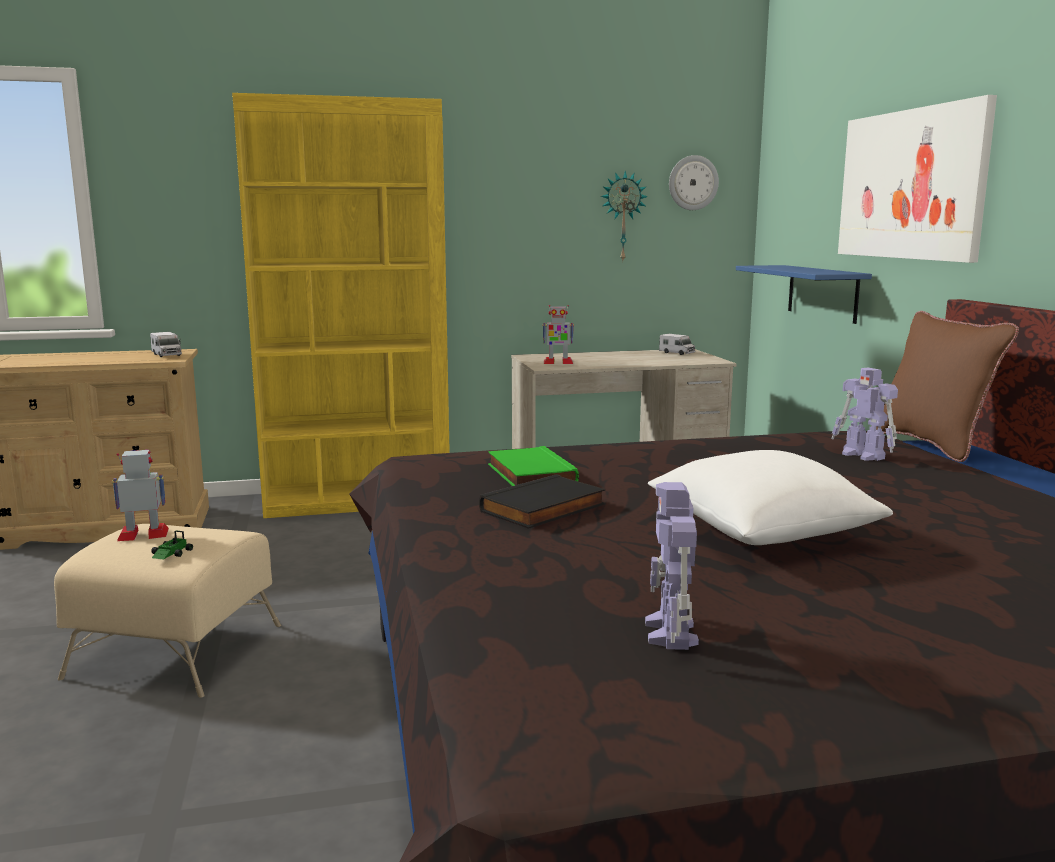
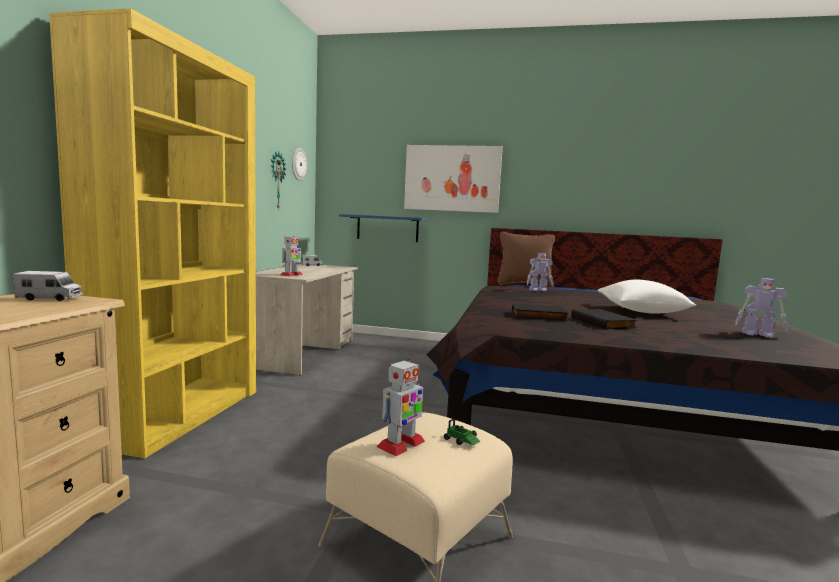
camera: 65 degrees left, 5 degrees down
toy robot [112,450,169,541] -> toy robot turned 150 degrees counterclockwise [377,358,425,456]
green book [488,446,579,486] -> black book [512,303,569,321]

